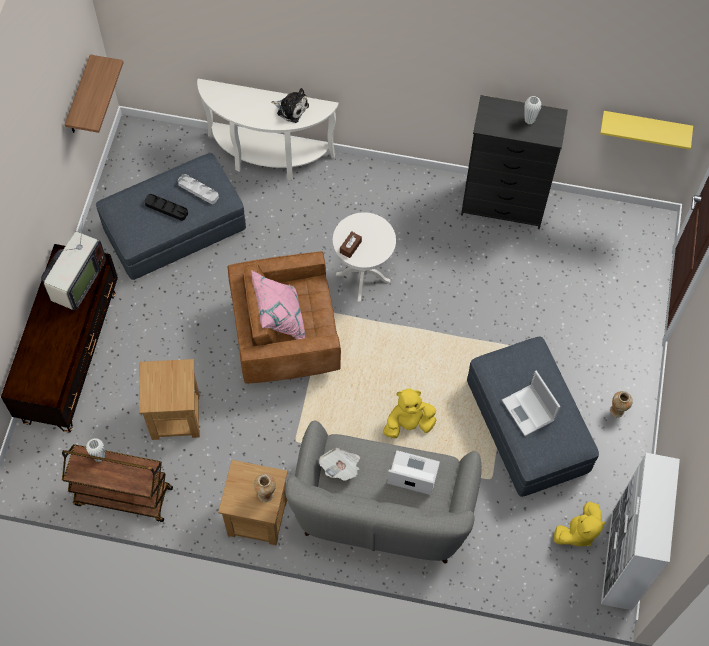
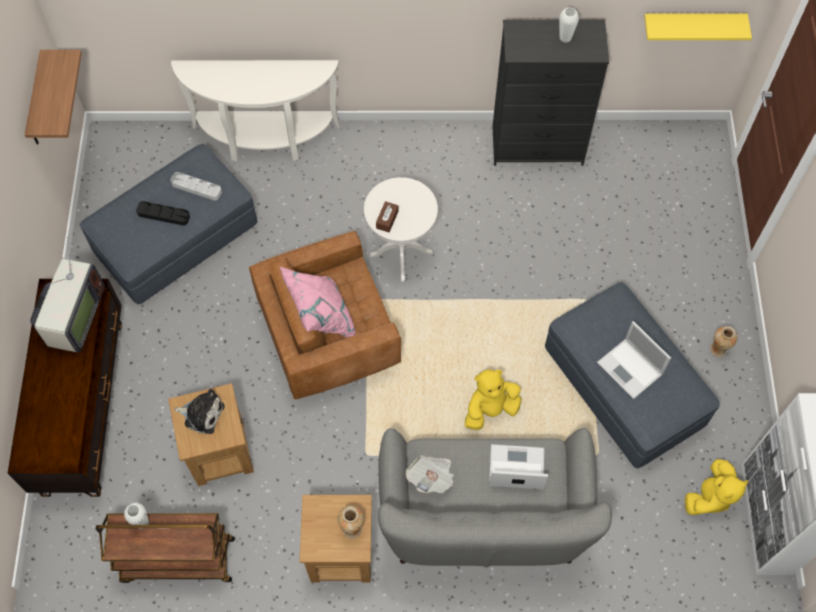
camera: 10 degrees left, 0 degrees up
plush toy [271,88,309,123] -> plush toy moved to [174,389,225,434]

